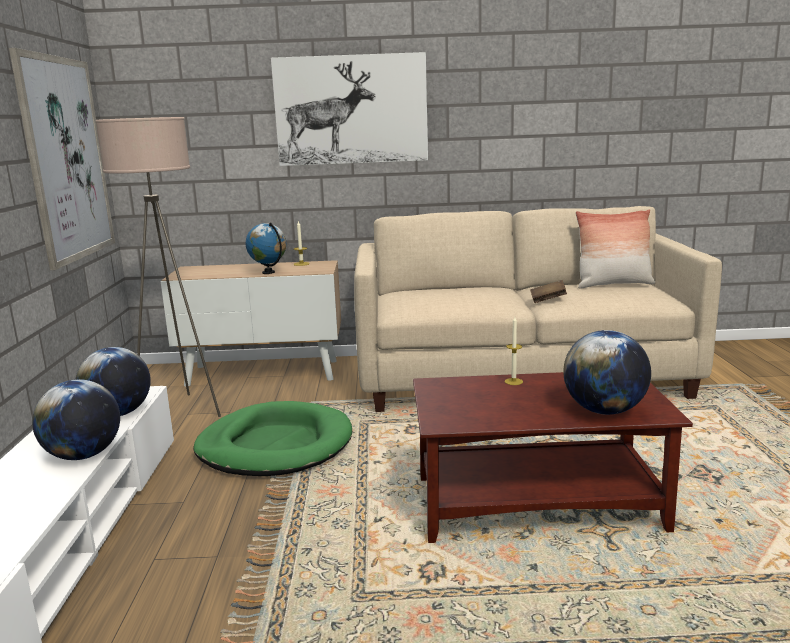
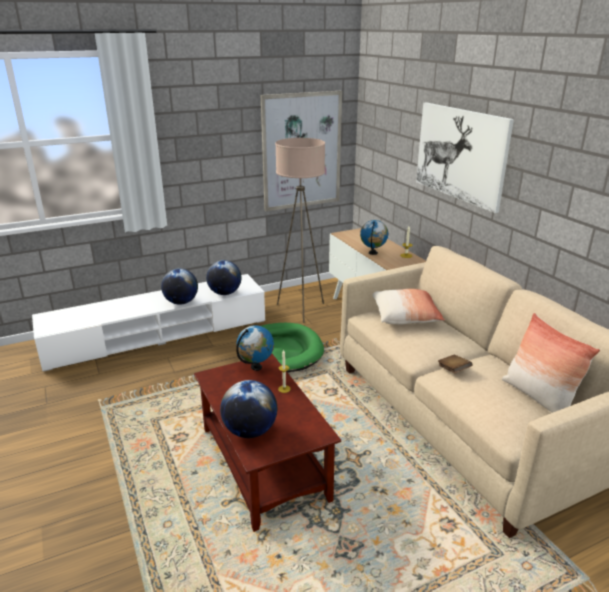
camera: 65 degrees right, 10 degrees up
none -> globe [236,325,274,371]
none -> pillow [373,289,445,325]

